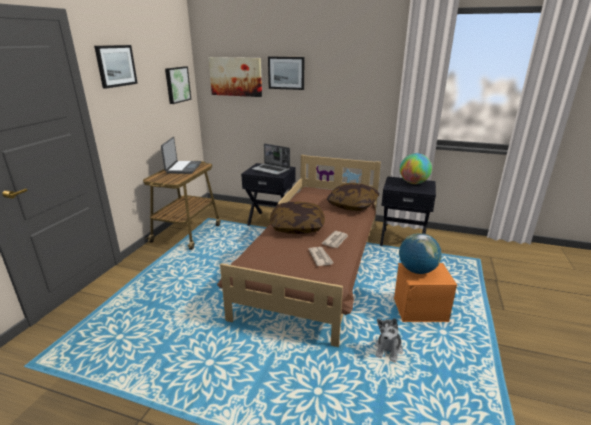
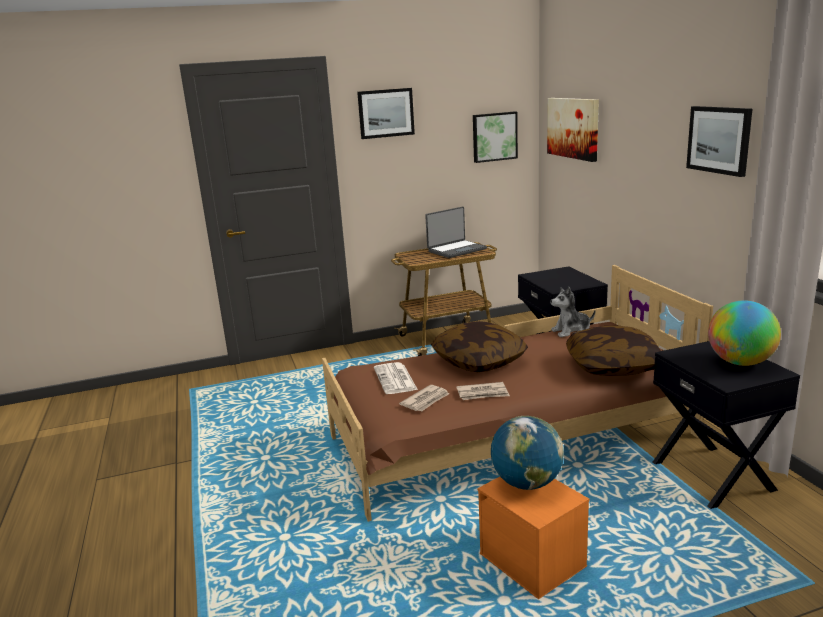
camera: 55 degrees right, 5 degrees down
laptop [252,143,290,175] -> none
picture [268,56,304,90] -> picture moved to [686,106,753,177]
plush toy [375,318,403,363] -> plush toy moved to [550,287,595,337]
none -> newspaper [374,362,418,394]

